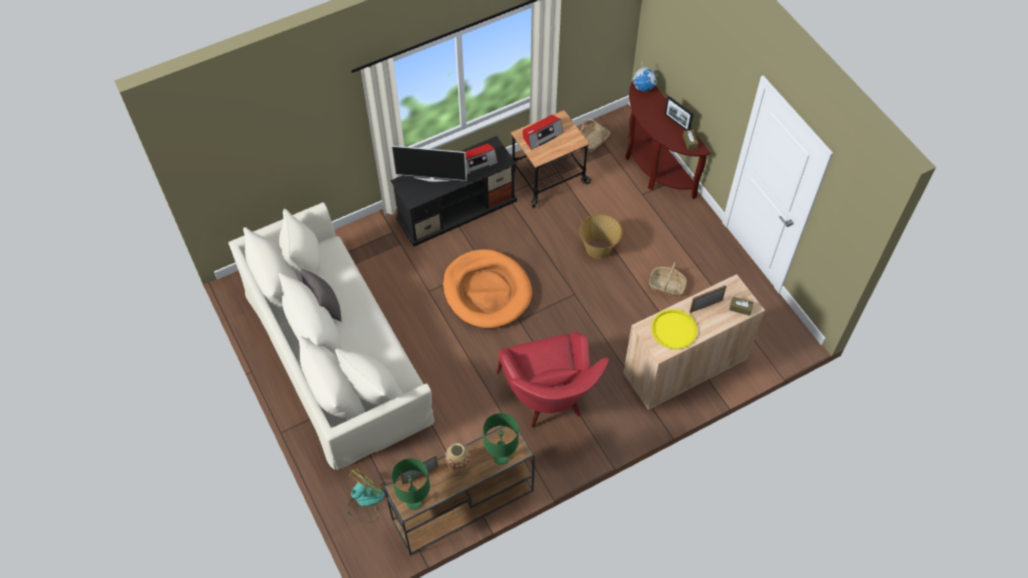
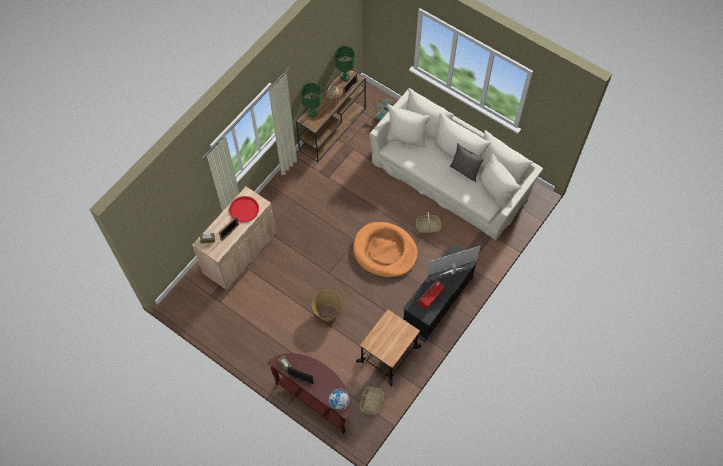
camera: 155 degrees right, 5 degrees up
red armchair [497,331,609,428] -> none
radio [523,115,564,150] -> none
basket [649,262,687,297] -> basket moved to [416,212,442,233]
yellow tray [651,309,698,349] -> red tray [229,196,259,223]

